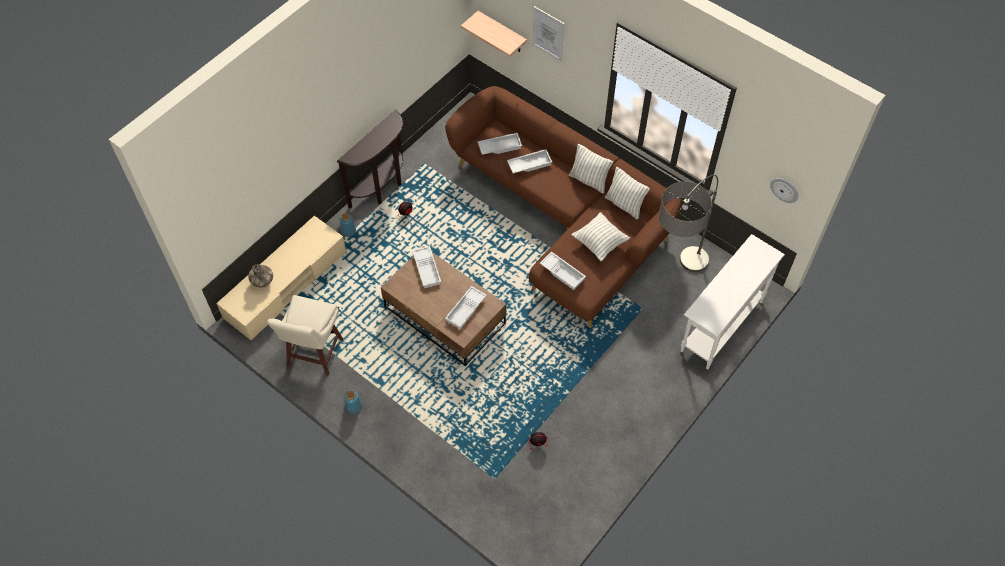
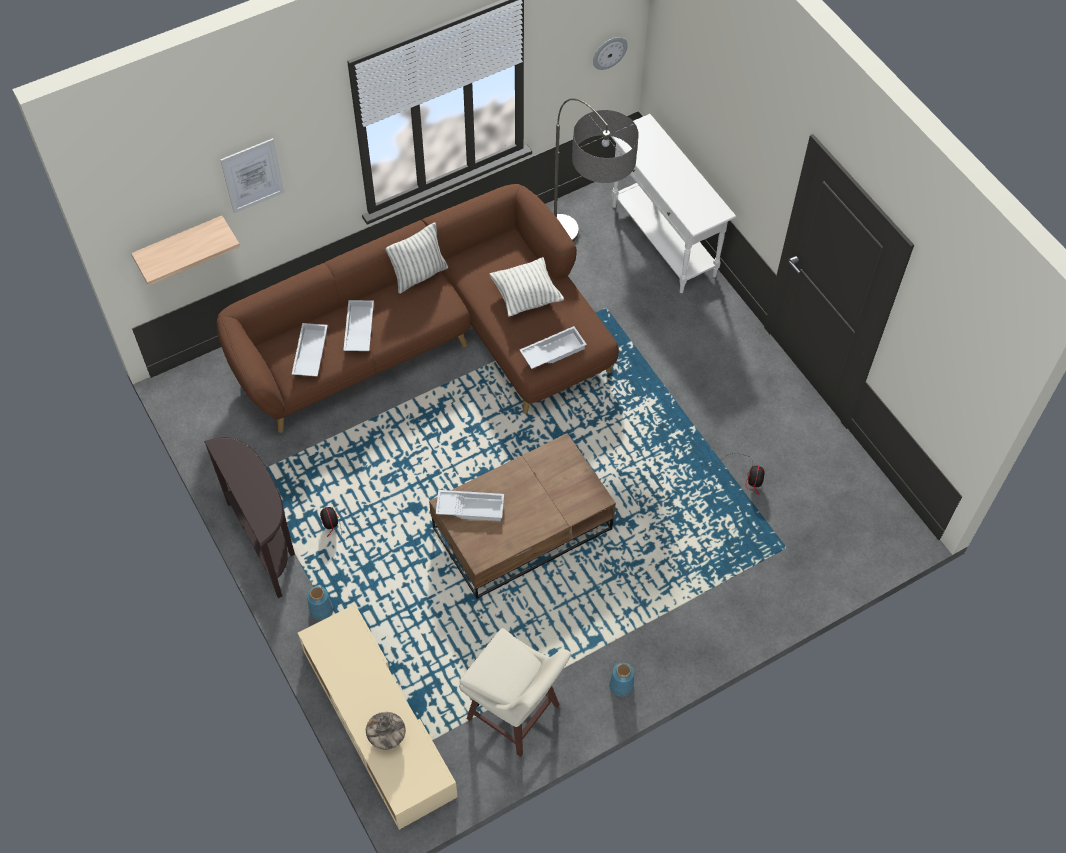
camera: 70 degrees left, 0 degrees up
white tray [445,286,486,329] -> none
pillow [605,167,650,219] -> none

